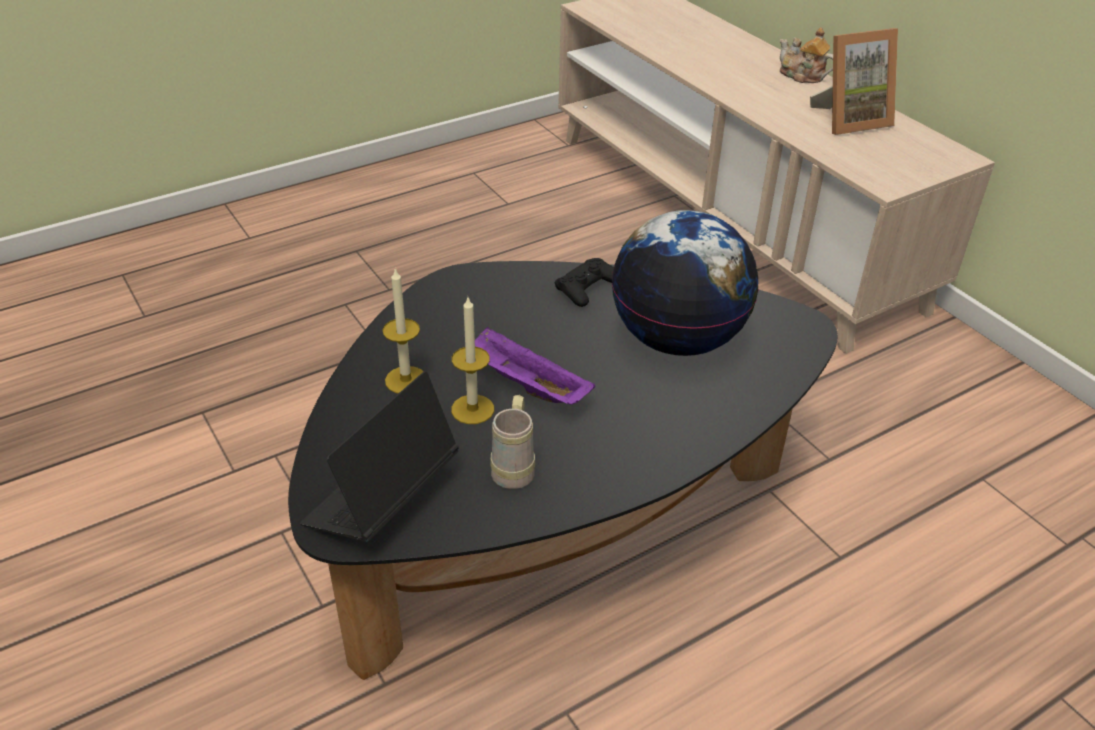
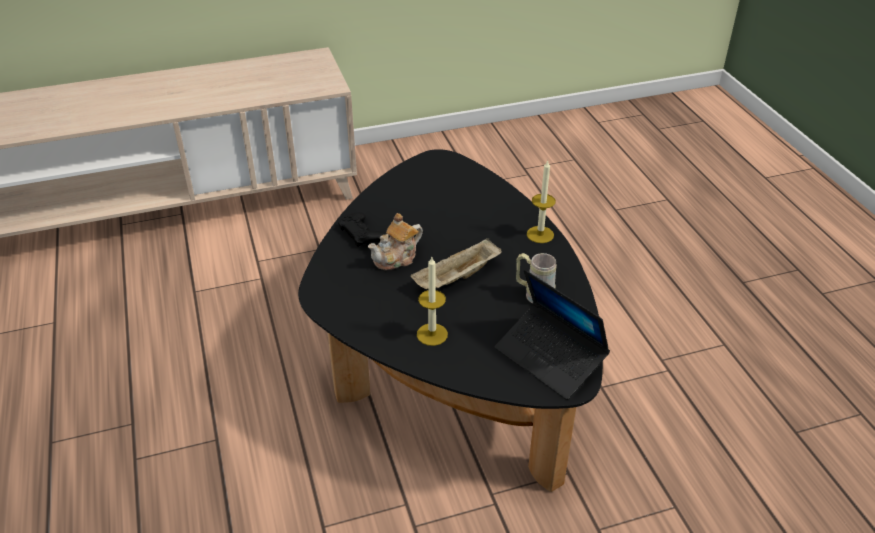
camera: 75 degrees left, 0 degrees up
candle [451,297,494,424] -> candle moved to [527,160,556,243]
purple tray [475,326,595,405] -> beige tray [411,238,502,289]
globe [612,210,759,356] -> none
teapot [780,27,833,83] -> teapot moved to [368,213,423,270]
picture frame [810,28,898,135] -> none

